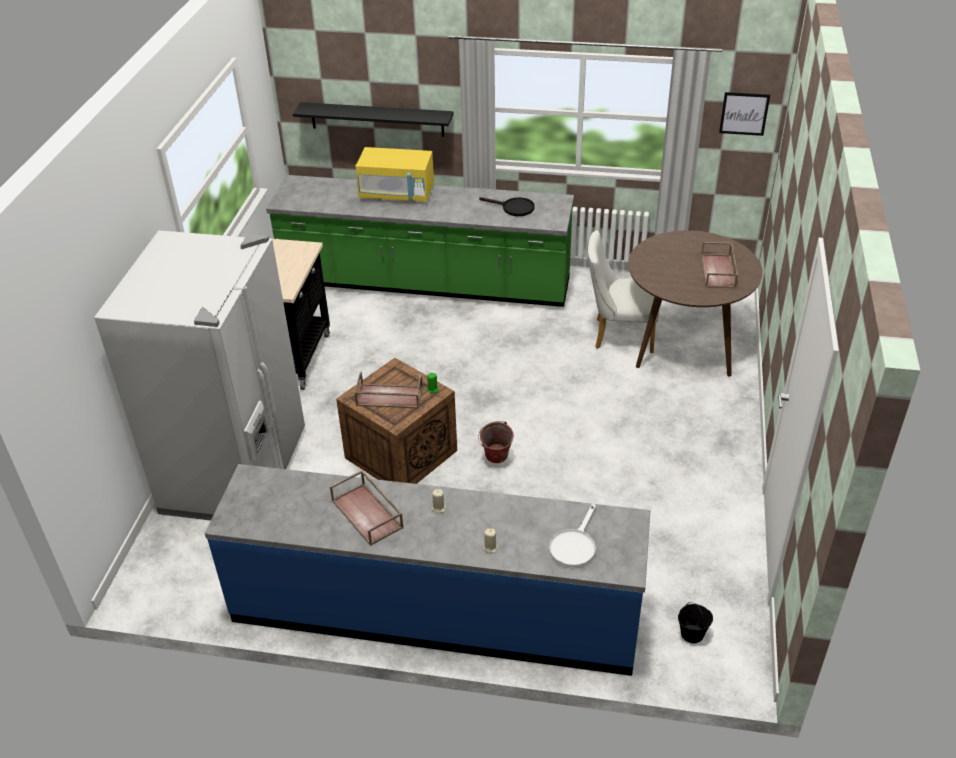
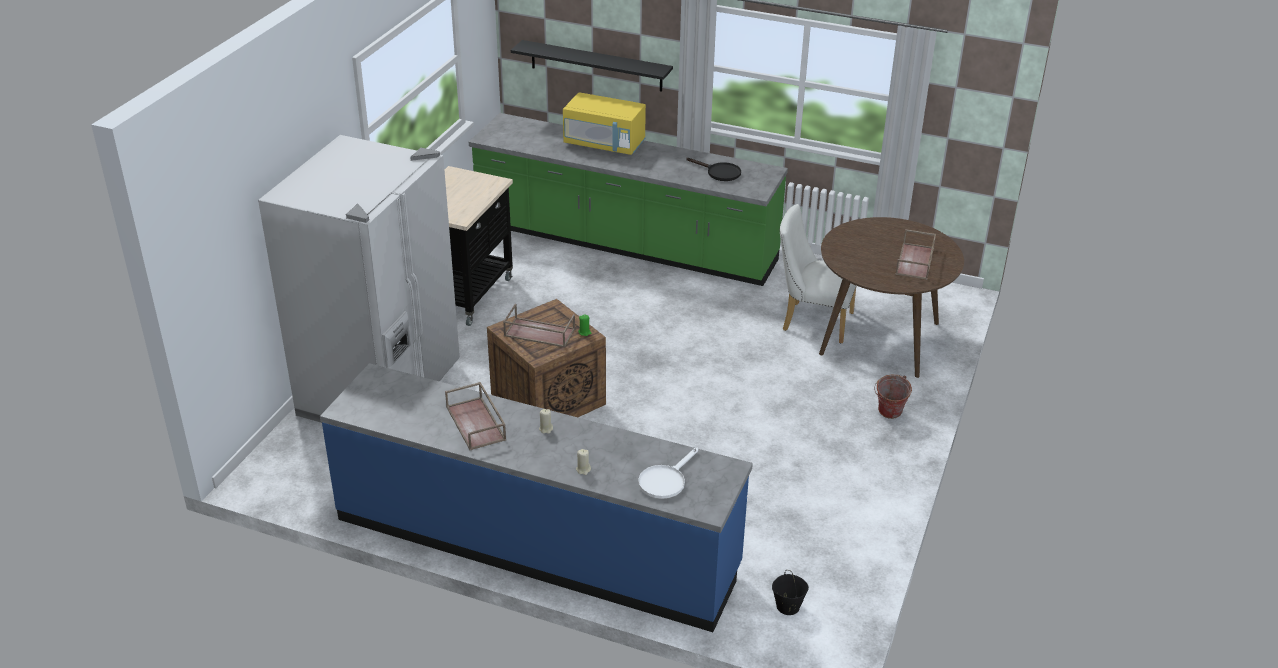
camera: 10 degrees right, 5 degrees down
bucket [478,421,514,463] -> bucket moved to [874,374,912,419]
picture [719,92,770,136] -> none

